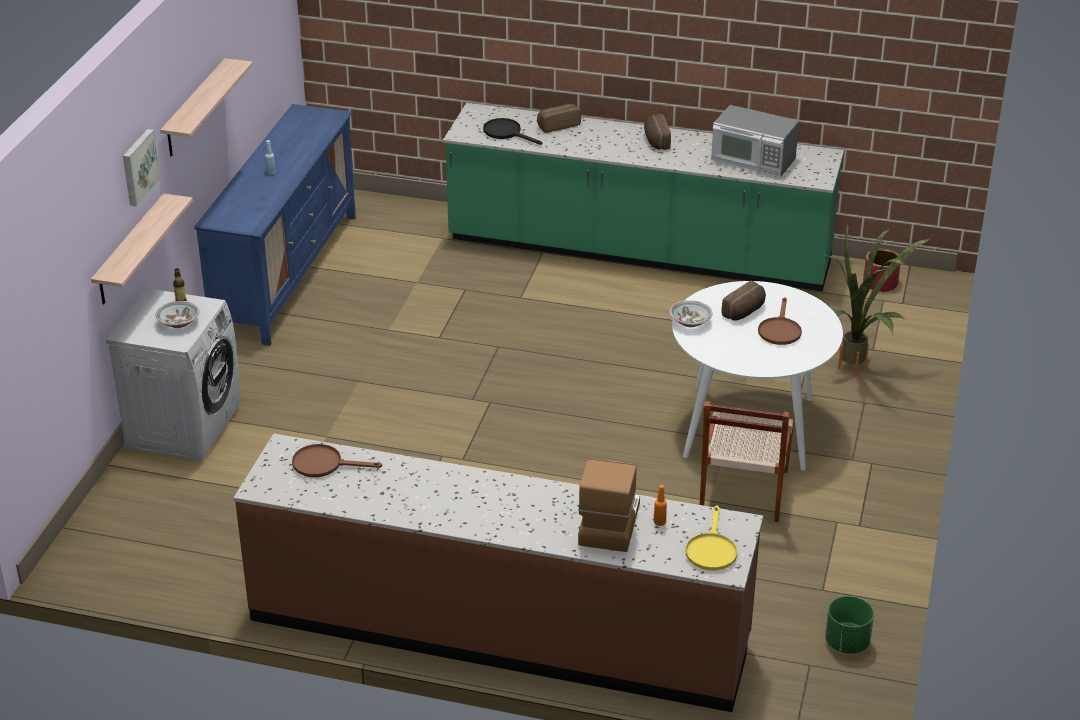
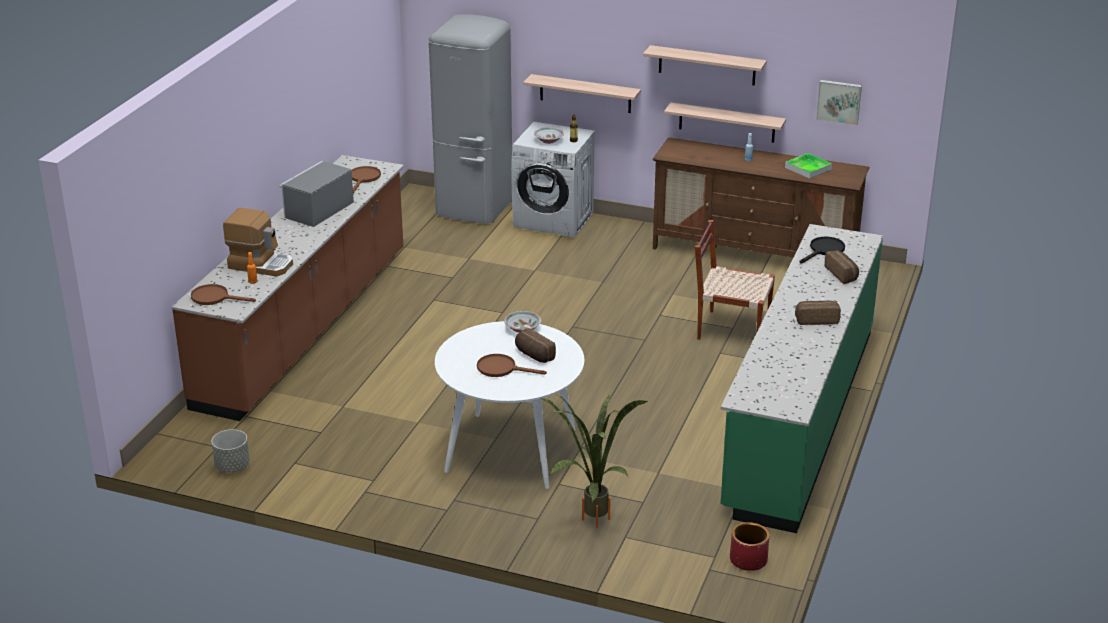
camera: 95 degrees right, 5 degrees down
picture [123,129,160,207] -> picture moved to [816,80,862,125]
blue dresser [194,104,356,346] -> brown dresser [653,137,870,259]
yellow frying pan [685,505,737,570] -> brown frying pan [191,284,256,305]
chair [700,401,795,522] -> chair moved to [695,220,775,340]
microwave [711,105,799,178] -> microwave moved to [279,161,354,227]
green planter [825,596,874,654] -> grey planter [211,429,250,472]
none -> grey fridge [429,14,512,224]
none -> shelf [664,103,786,143]
none -> tray [785,153,832,179]

